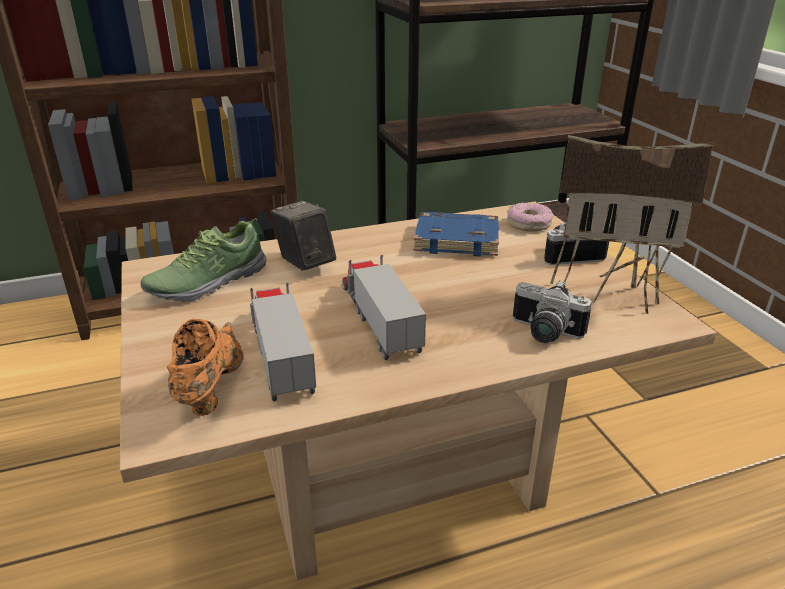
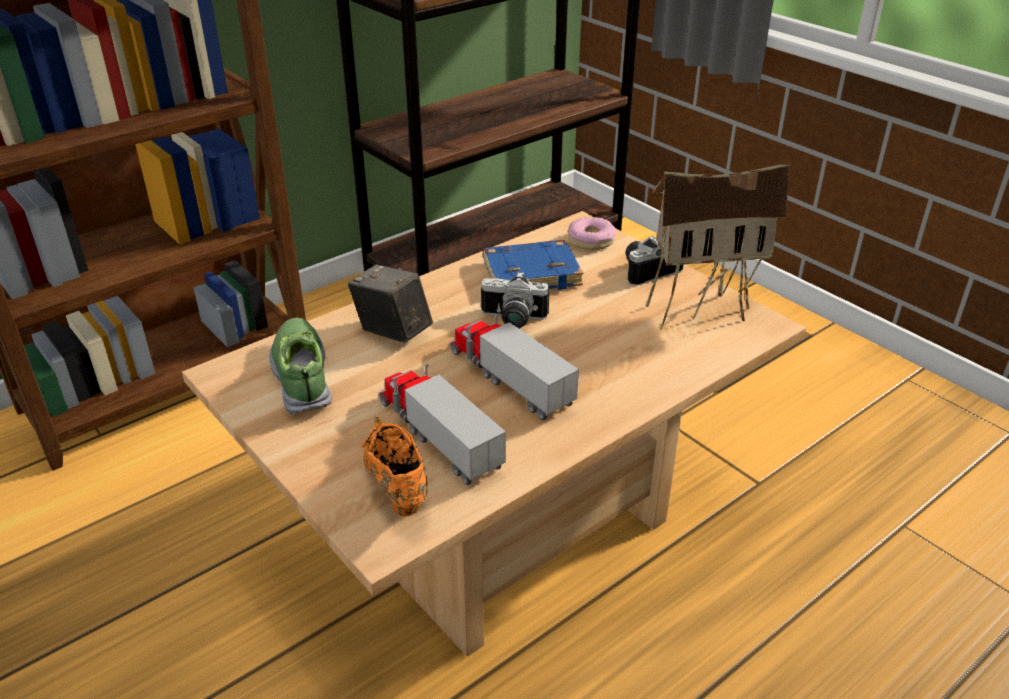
camera: 20 degrees left, 5 degrees up
shoe [140,218,267,302] -> shoe turned 135 degrees clockwise [269,318,332,415]
camera [513,280,592,343] -> camera moved to [481,271,549,329]

